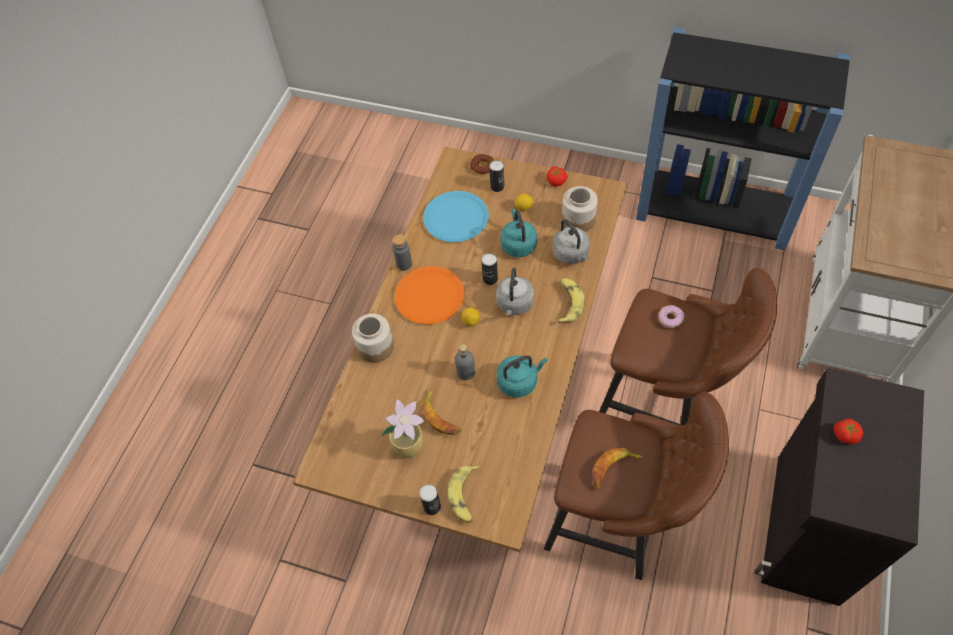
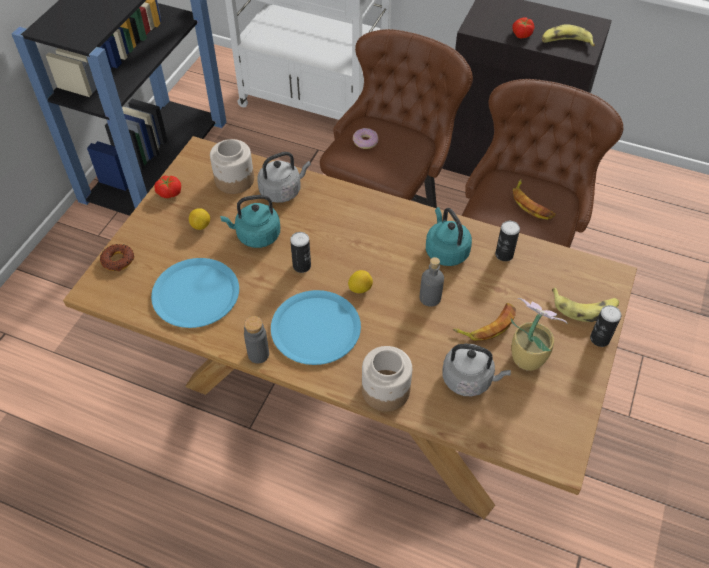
camera: 90 degrees left, 5 degrees down
orange plate [395,266,464,324] -> blue plate [271,290,361,365]
can [489,160,504,192] -> can moved to [495,221,520,261]
grey kettle [496,267,534,315] -> grey kettle moved to [442,344,511,397]
banana [557,278,585,323] -> banana moved to [542,24,595,46]

